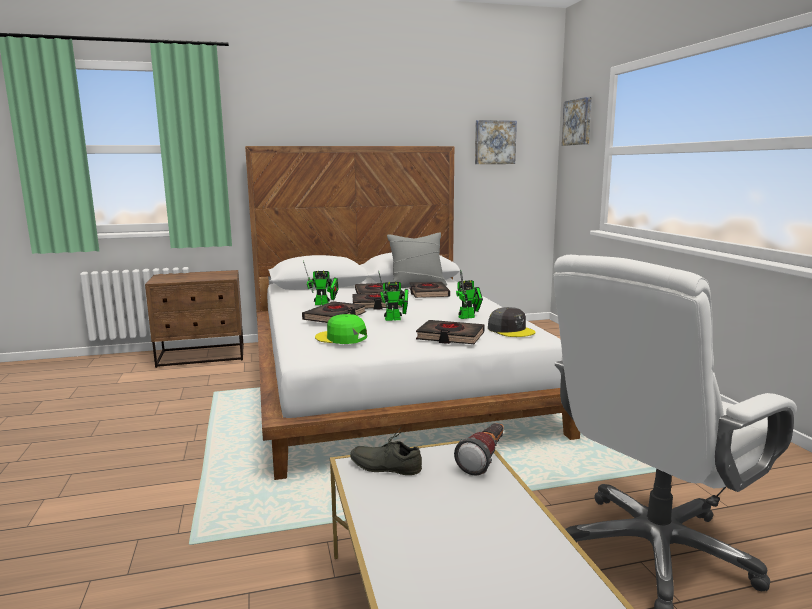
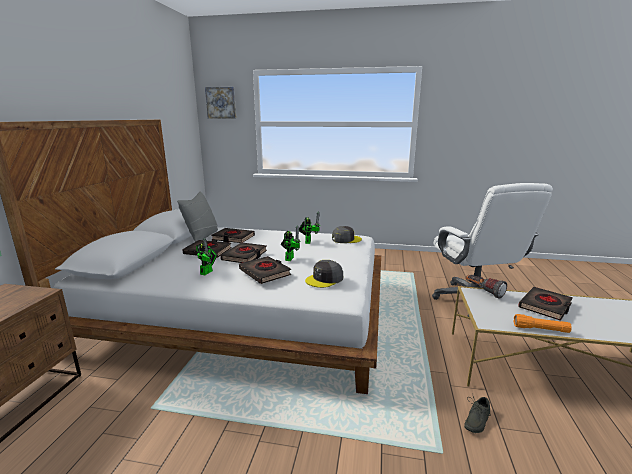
camera: 65 degrees left, 5 degrees up
green cap [315,314,367,344] -> grey cap [305,260,343,288]
grey shoe [350,427,422,475] -> grey shoe moved to [464,394,491,433]
black book [416,320,485,344] -> black book moved to [518,287,573,321]
picture [475,120,517,164] -> none
none -> orange flashlight [513,314,572,333]

